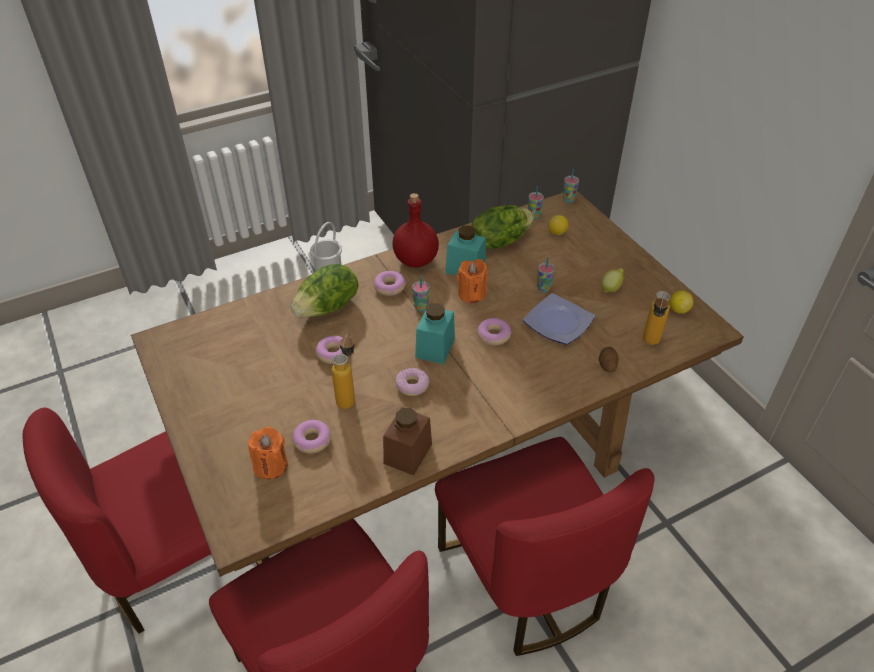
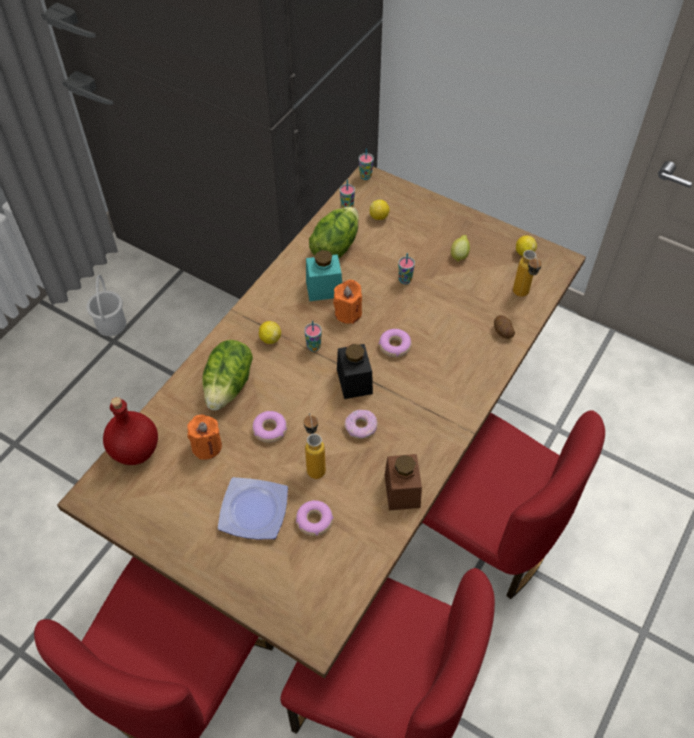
camera: 30 degrees left, 10 degrees up
orange candle [248,427,288,479] -> orange candle moved to [187,415,222,459]
donut [374,271,406,296] -> lemon [259,321,281,344]
red bottle [392,193,439,268] -> red bottle moved to [103,397,158,465]
turquoise jar [415,303,455,364] -> black jar [337,344,373,399]
plate [523,293,595,345] -> plate moved to [218,477,288,539]

